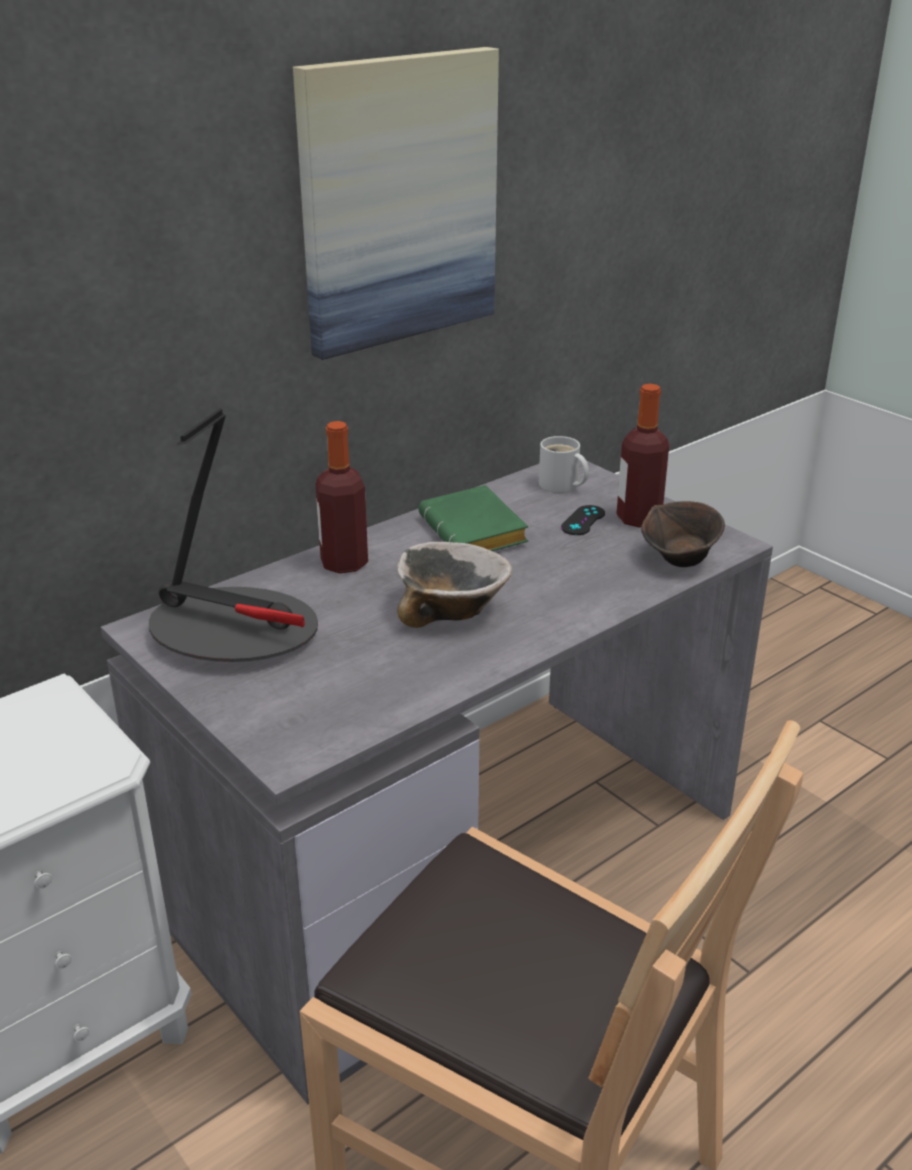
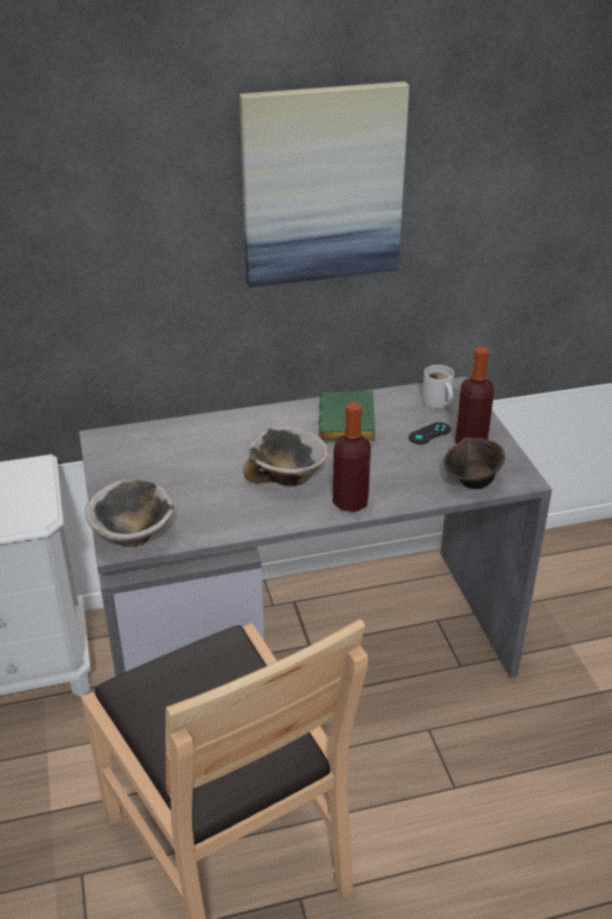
camera: 25 degrees right, 5 degrees up
table lamp [149,408,318,662] -> none
bottle [316,421,368,573] -> bottle moved to [333,402,371,512]
none -> bowl [85,479,174,547]

